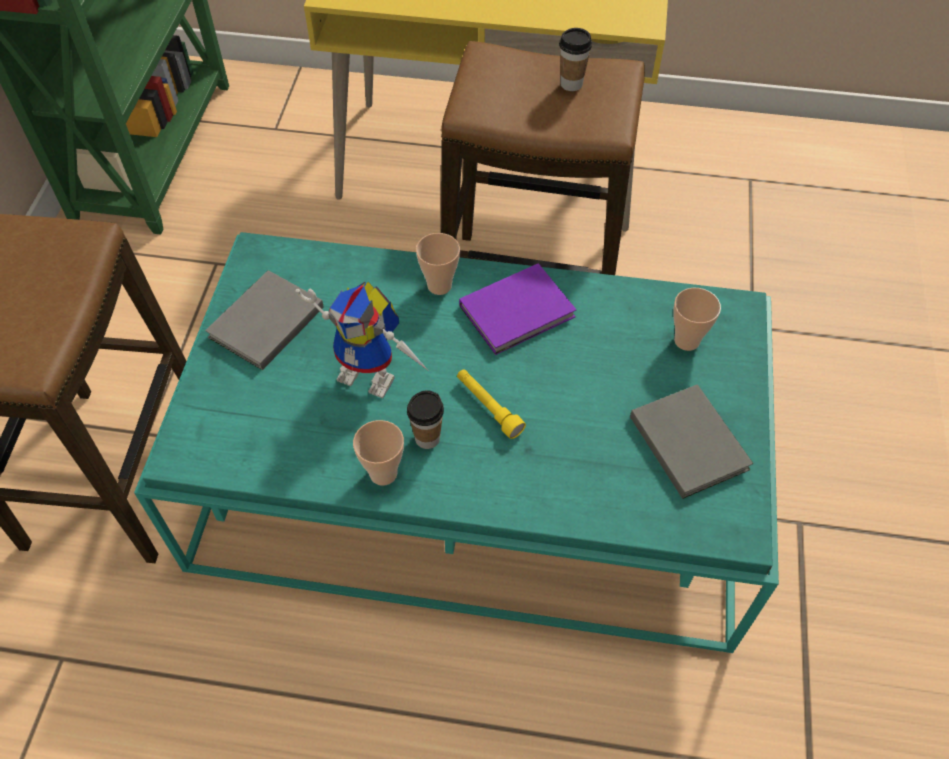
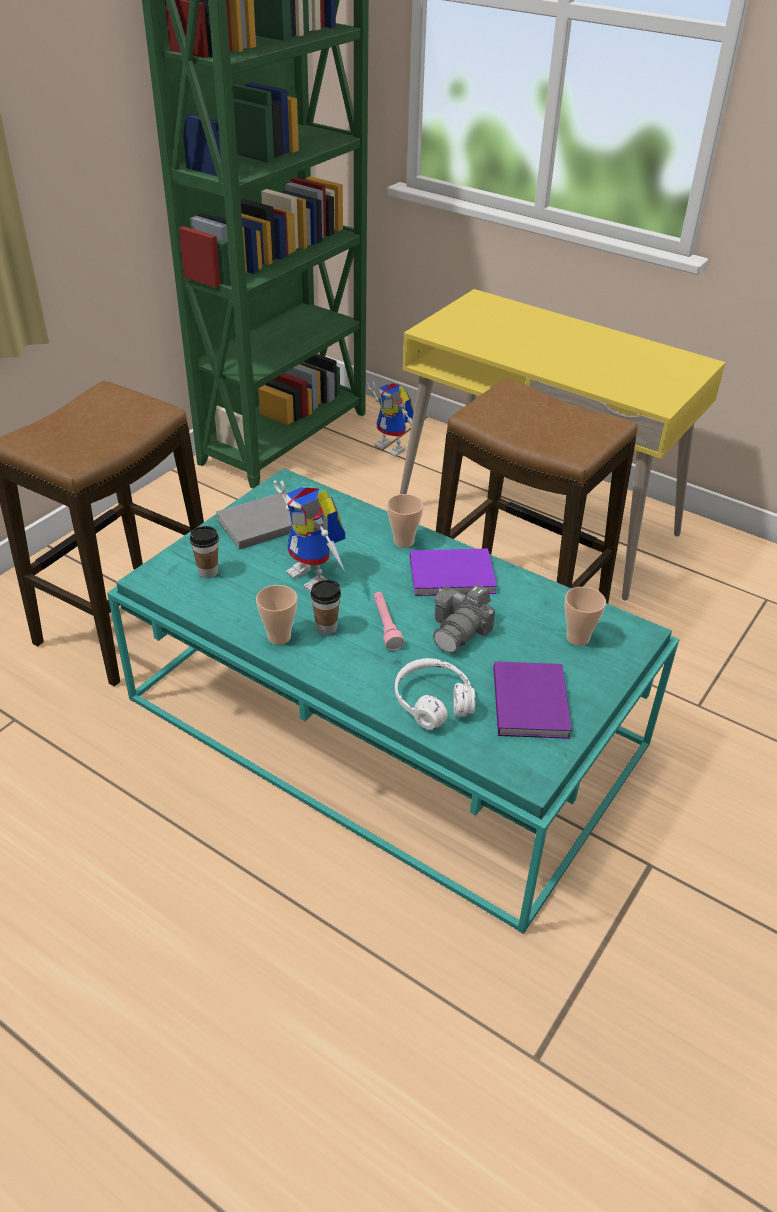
camera: 25 degrees right, 15 degrees down
yellow flashlight [457,369,526,439] -> pink flashlight [374,592,404,650]
cup [559,28,592,91] -> cup moved to [190,526,219,578]
grey book [630,384,753,499] -> purple book [494,661,572,739]
none -> toy robot [366,382,414,456]
none -> white headphones [395,658,475,730]
none -> camera [433,584,495,653]

